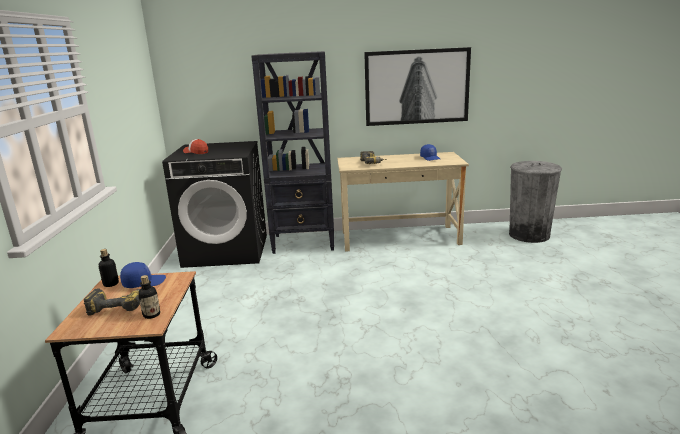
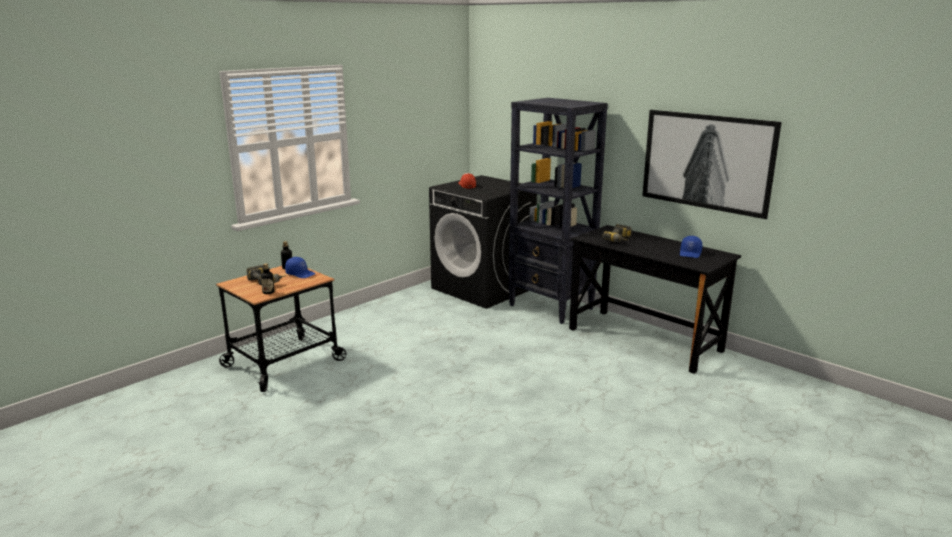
camera: 45 degrees right, 0 degrees up
beige desk [337,152,469,251] -> black desk [569,225,741,374]
grey trash can [509,161,562,243] -> none

